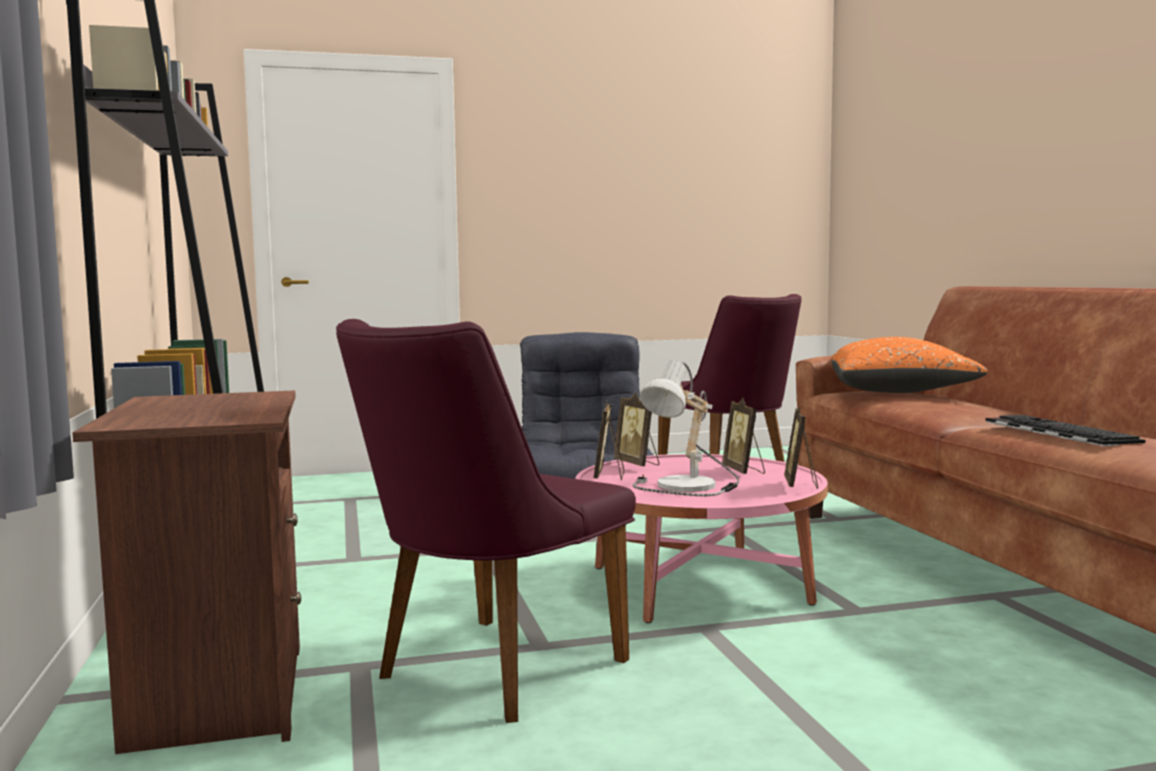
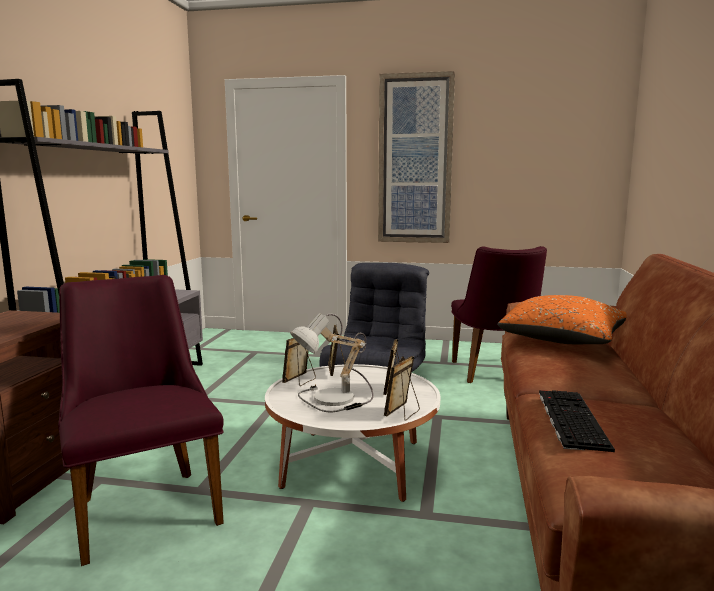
camera: 25 degrees right, 5 degrees up
purple chair [336,319,636,723] -> purple chair turned 90 degrees clockwise [58,275,224,566]
pink coffee table [575,454,828,623] -> white coffee table [265,364,440,502]
none -> picture [378,71,455,243]

